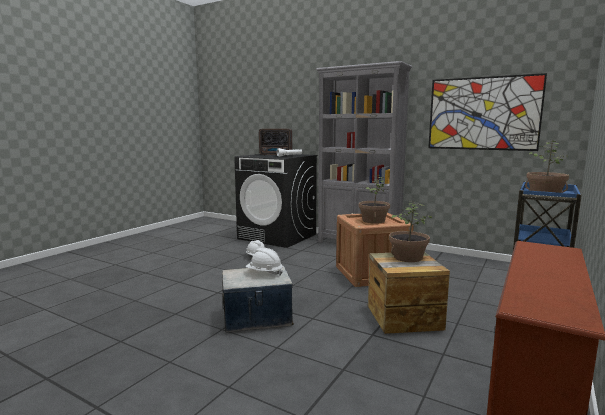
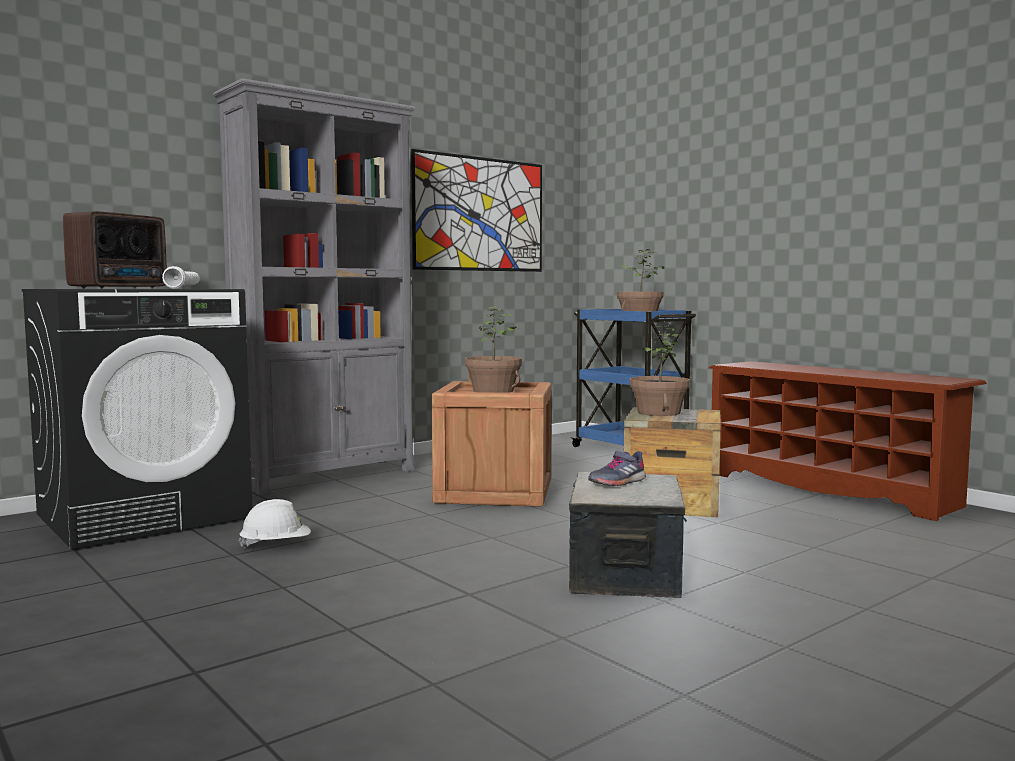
camera: 70 degrees left, 5 degrees down
white hard hat [246,248,283,276] -> grey shoe [588,451,646,486]

